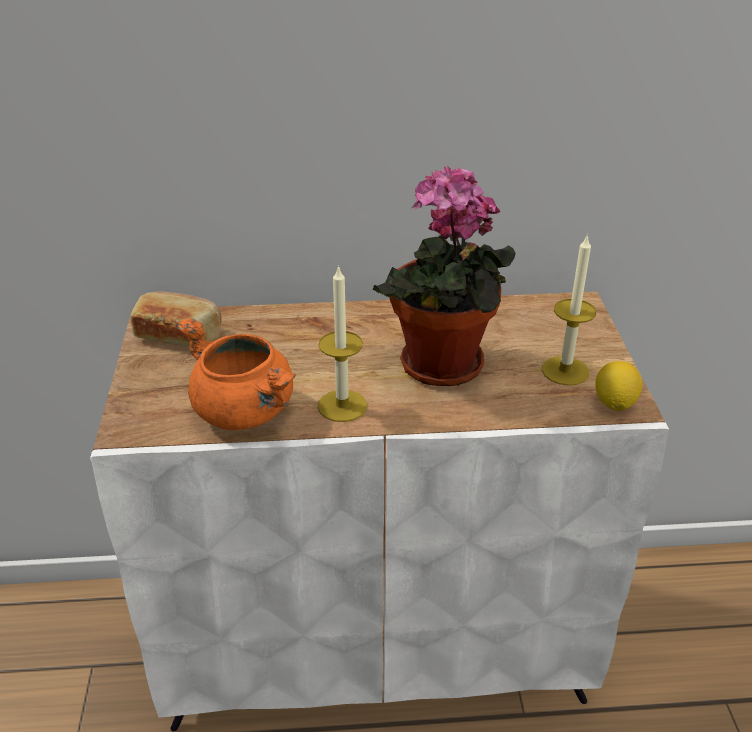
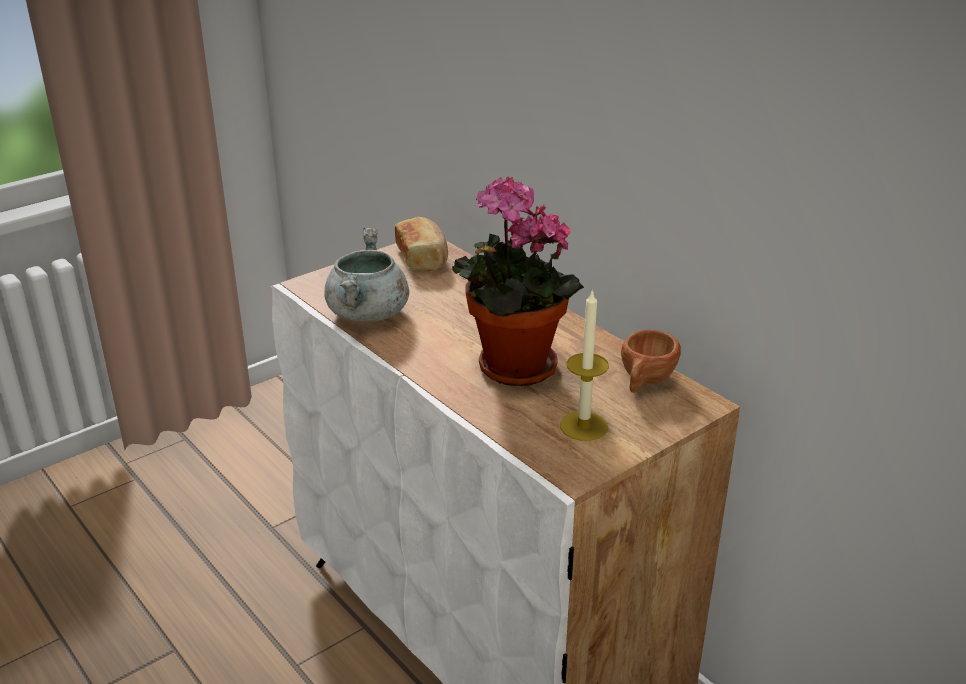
camera: 55 degrees right, 5 degrees down
orange cooking pot [176,318,296,430] -> grey cooking pot [325,228,409,322]
candle [318,265,367,422] -> none
lemon [595,361,642,411] -> none
none -> brown cup [621,330,681,393]

